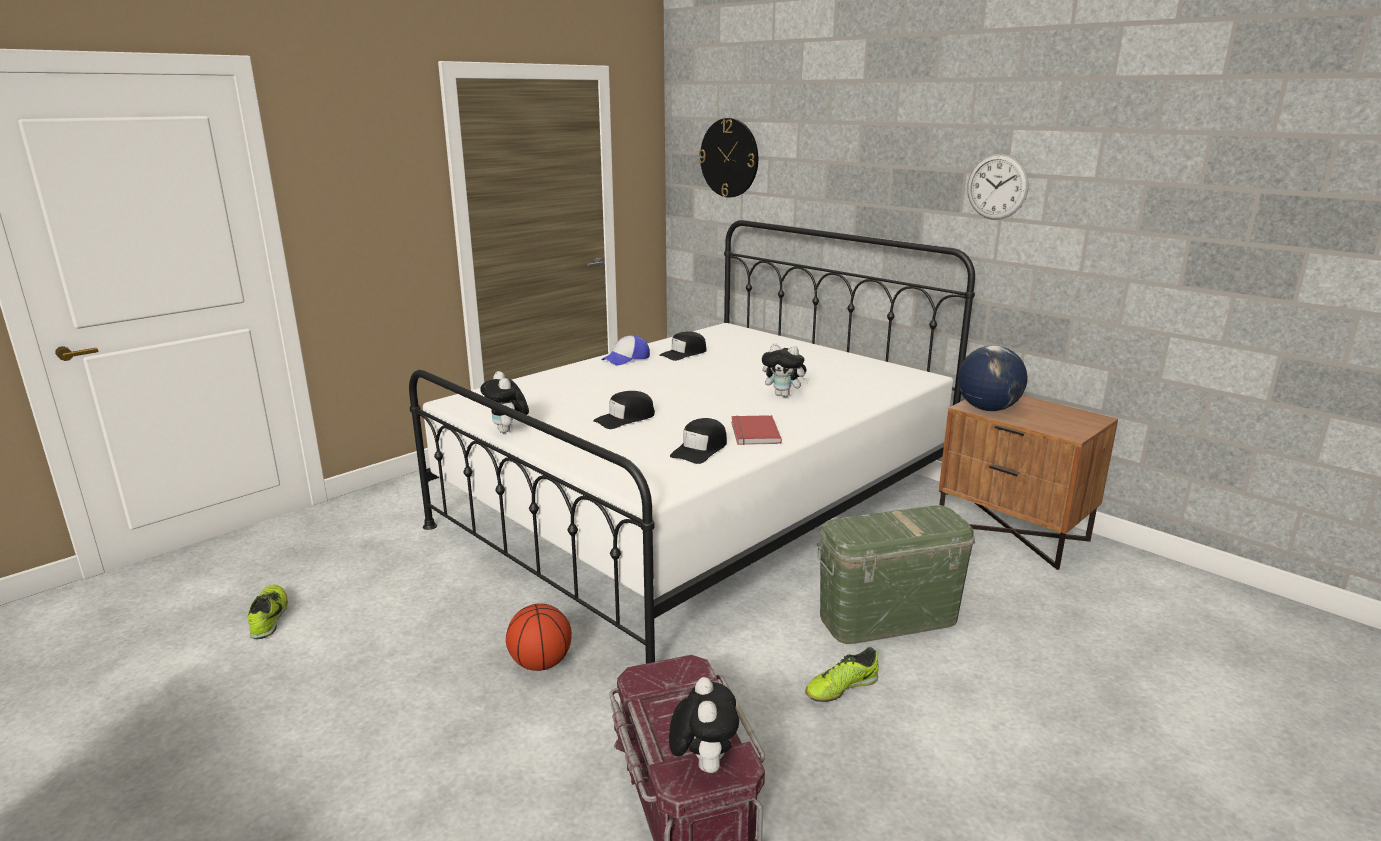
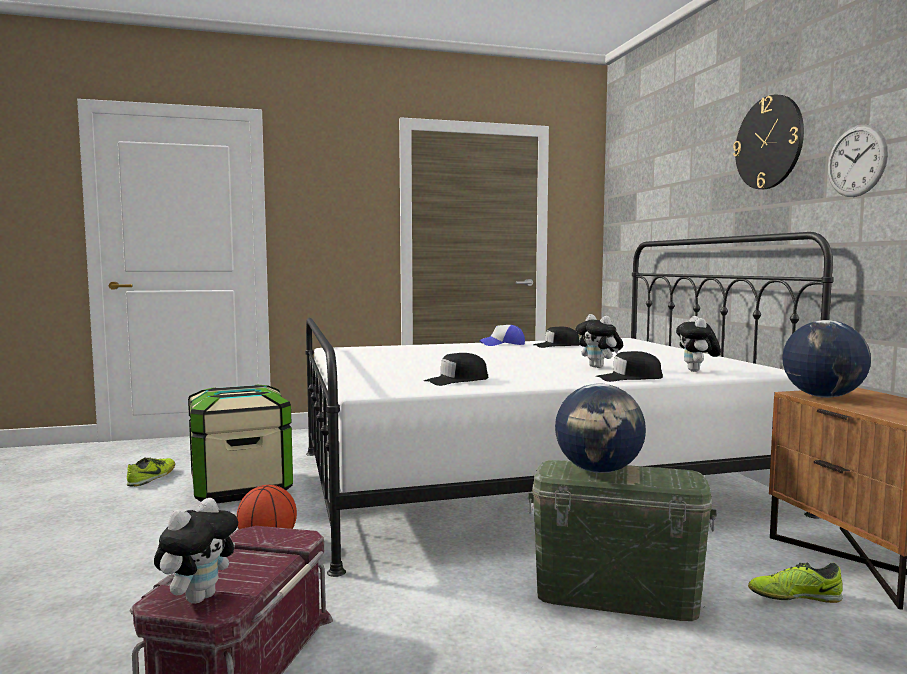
camera: 30 degrees right, 15 degrees down
plush toy [480,371,529,433] -> plush toy moved to [676,316,721,372]
black cap [593,391,655,429] -> black cap moved to [596,351,663,382]
wall clock [699,118,758,197] -> wall clock moved to [733,95,804,189]
red book [731,415,782,445] -> none
shoe [805,647,879,702] -> shoe moved to [748,563,843,603]
none -> storage box [188,385,293,503]
none -> globe [555,383,646,473]

